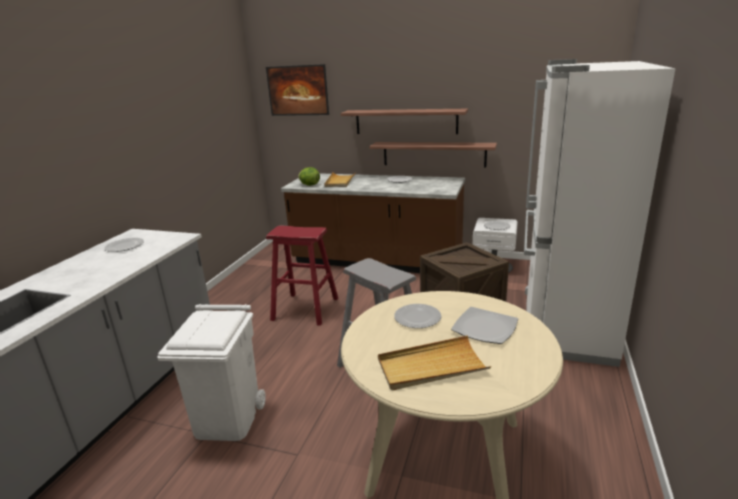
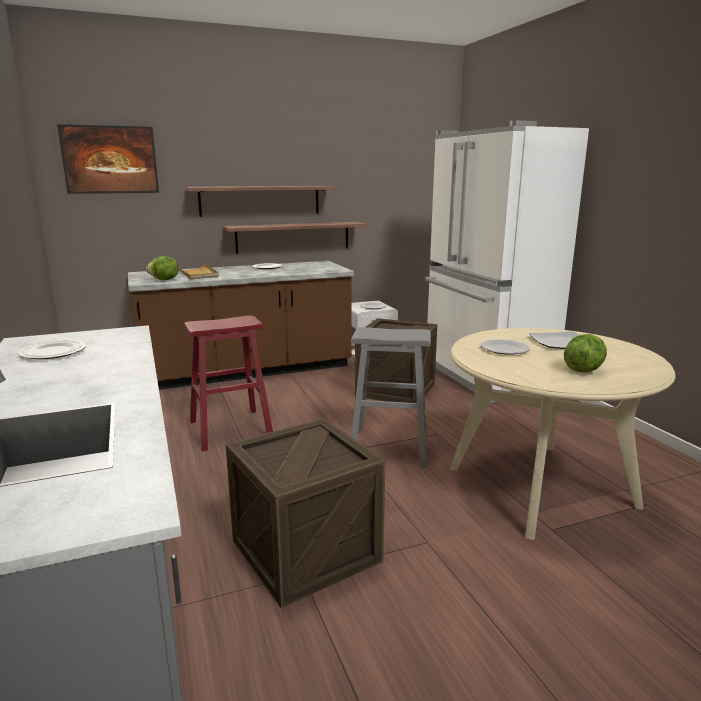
camera: 40 degrees left, 5 degrees down
white trash can [157,304,266,441] -> crate [226,418,385,608]
beige tray [378,335,491,390] -> lettuce [564,334,607,372]

